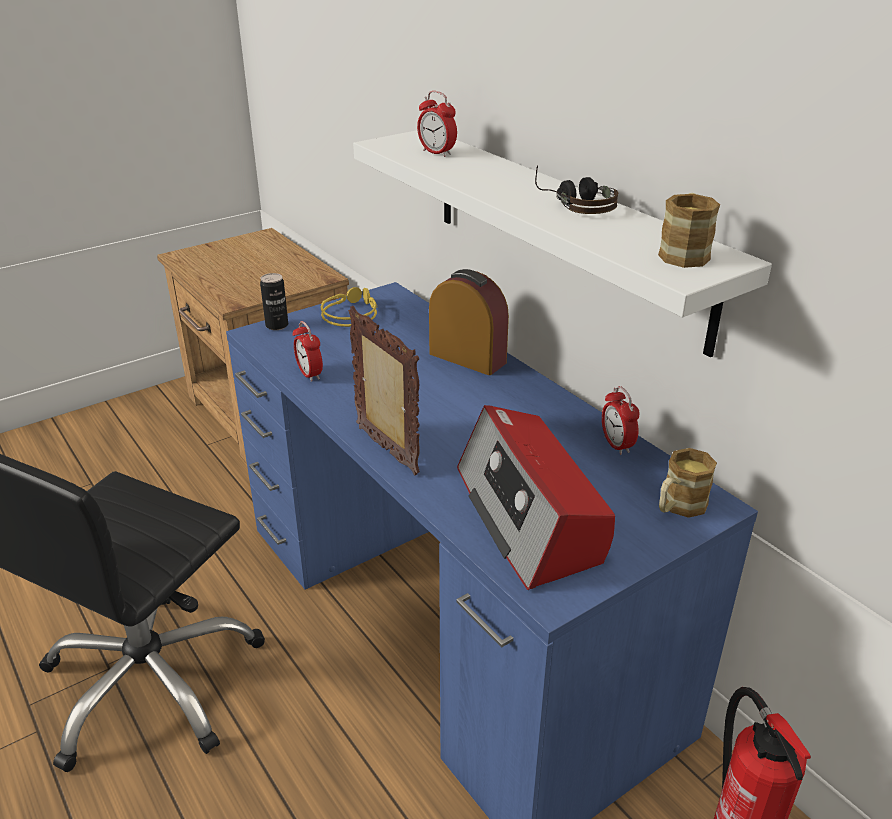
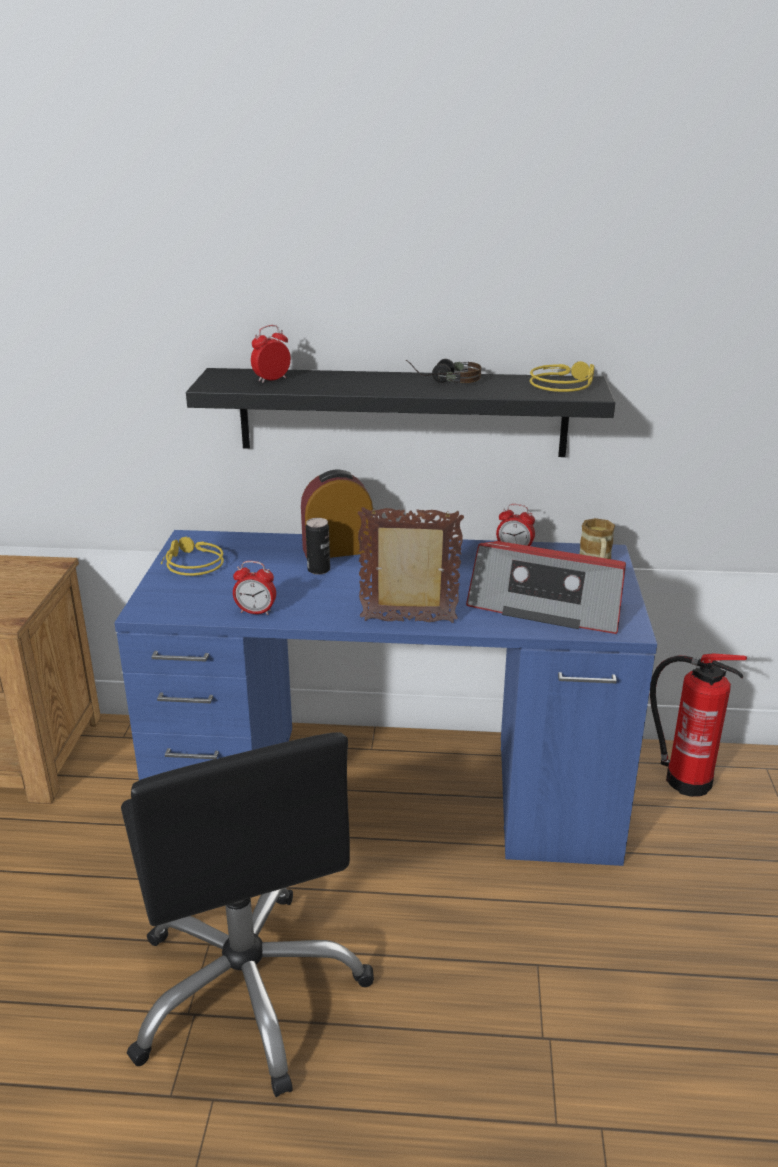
camera: 50 degrees left, 5 degrees down
can [260,273,288,330] -> can moved to [306,518,330,575]
white shelf [353,130,772,357] -> black shelf [186,368,615,457]
alarm clock [417,91,457,157] -> alarm clock turned 150 degrees clockwise [251,325,291,383]
mug [658,193,720,268] -> yellow headphones [530,361,594,392]

